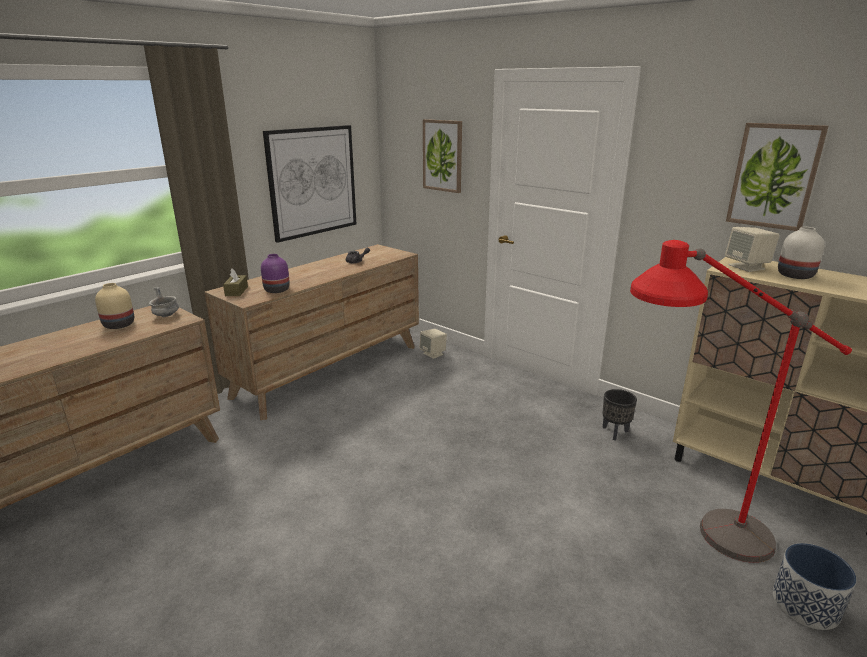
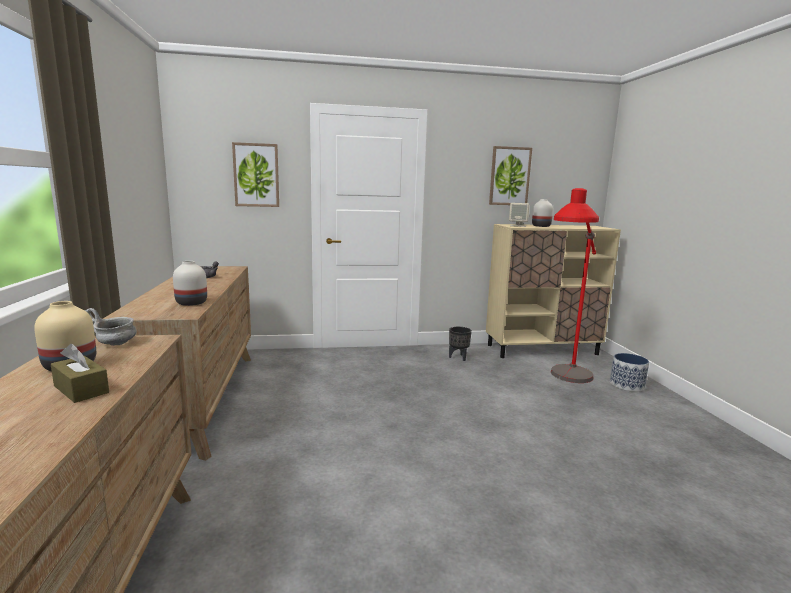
camera: 50 degrees left, 10 degrees down
brown tissue box [223,268,248,296] -> brown tissue box moved to [51,344,109,403]
purple vase [261,254,290,293] -> white vase [173,261,207,306]
picture [263,125,356,243] -> none
beige speaker [420,329,447,359] -> none

